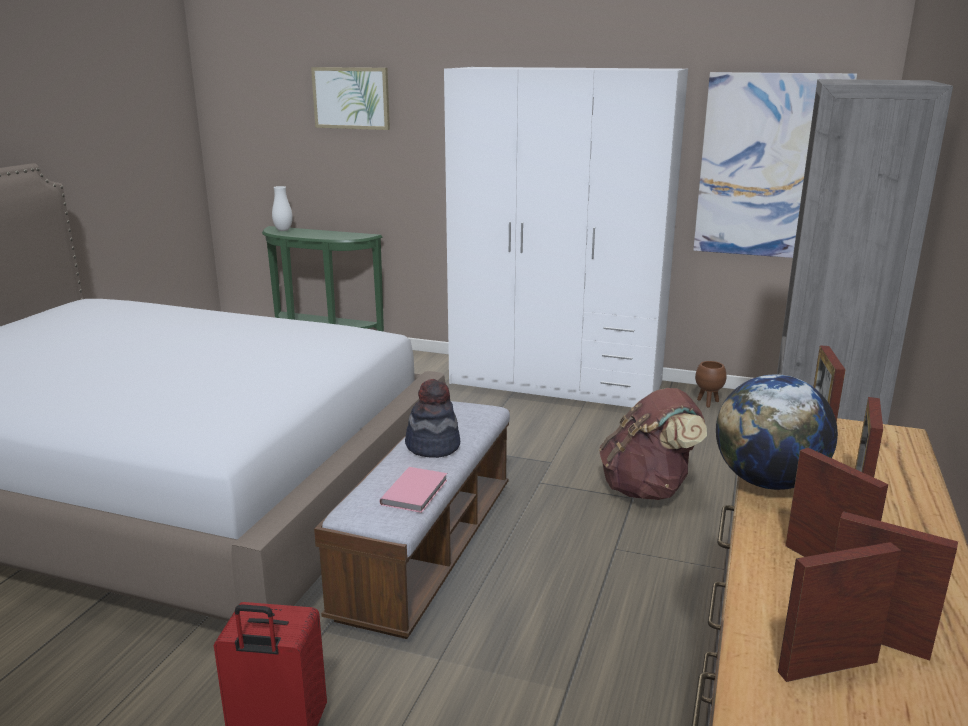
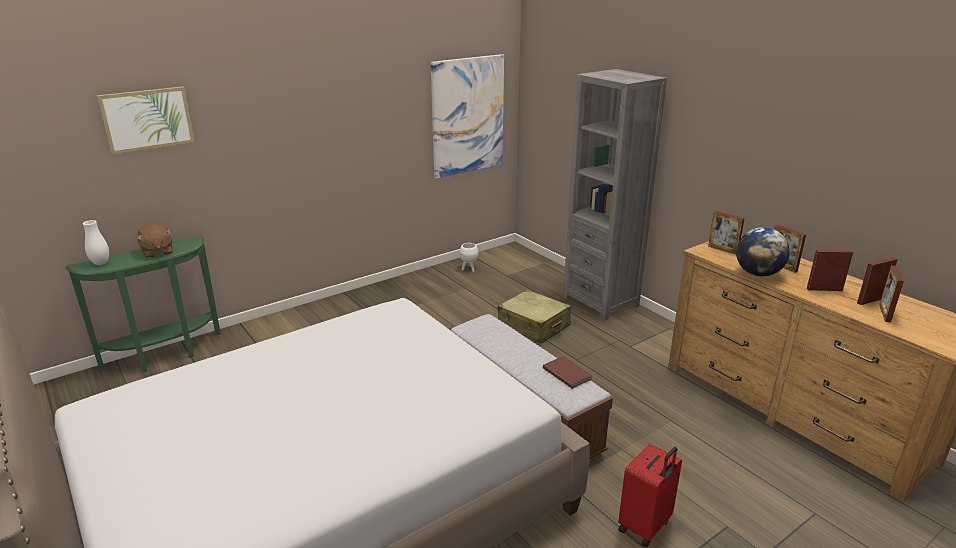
camera: 55 degrees left, 5 degrees up
pink book [380,467,447,513] -> brown book [543,356,592,389]
hat [405,379,460,458] -> none
white wardrobe [444,67,688,407] -> none
brown backpack [599,388,707,500] -> beige suitcase [498,290,571,343]
brown planter [695,361,726,407] -> white planter [459,243,479,272]
none -> brown plush toy [137,223,173,258]

